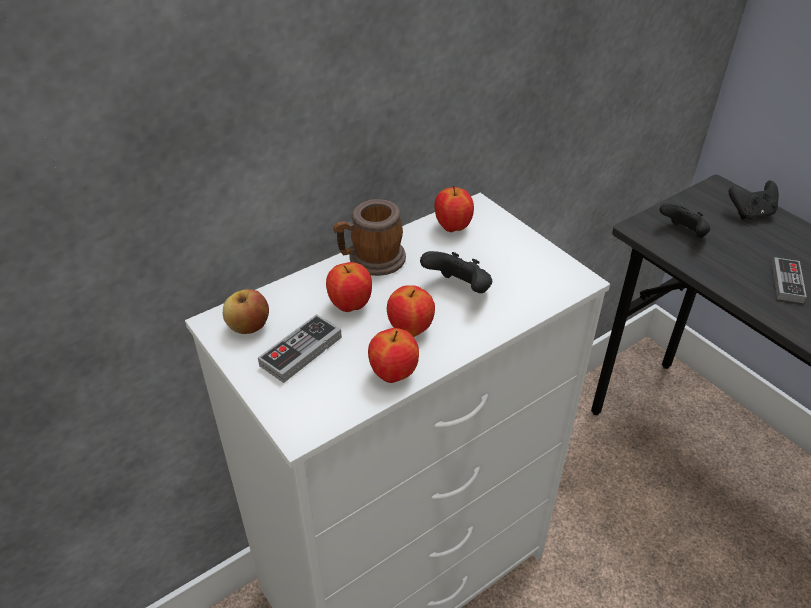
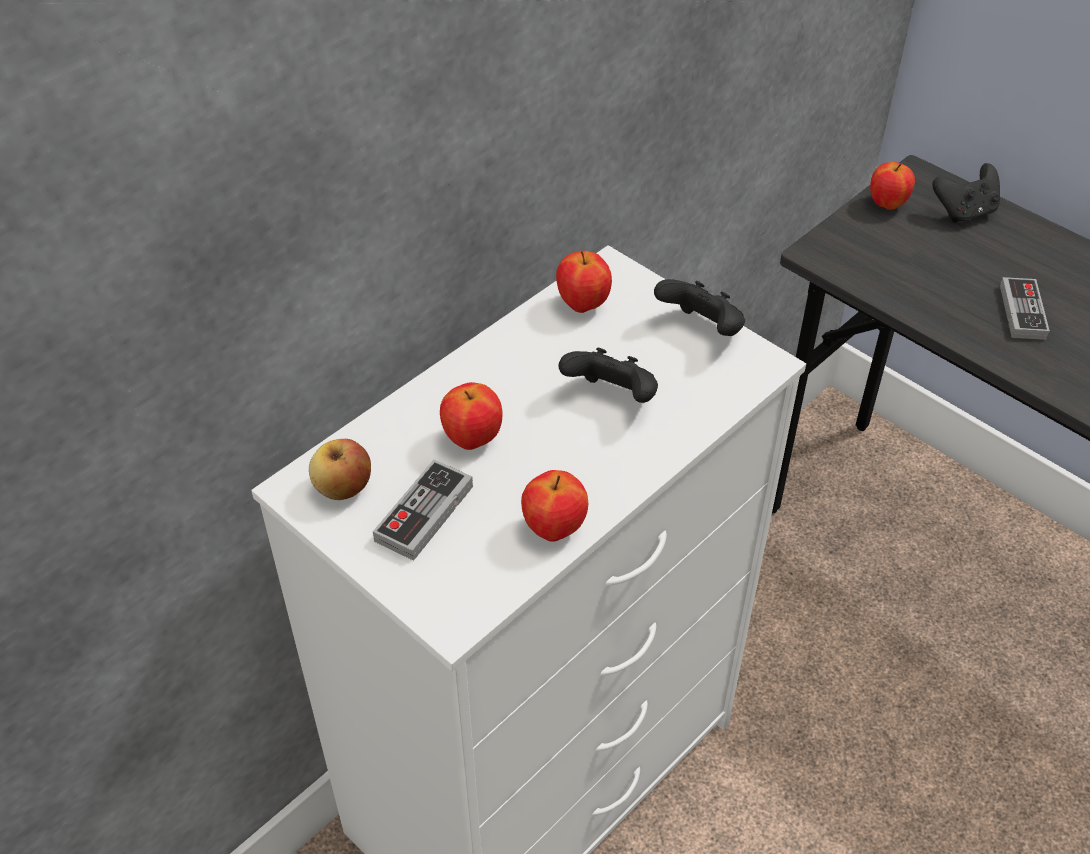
camera: 10 degrees left, 5 degrees up
mug [333,199,406,276] -> none
apple [387,286,435,337] -> apple moved to [870,162,915,210]
black game controller [659,203,710,238] -> black game controller moved to [654,279,745,336]

